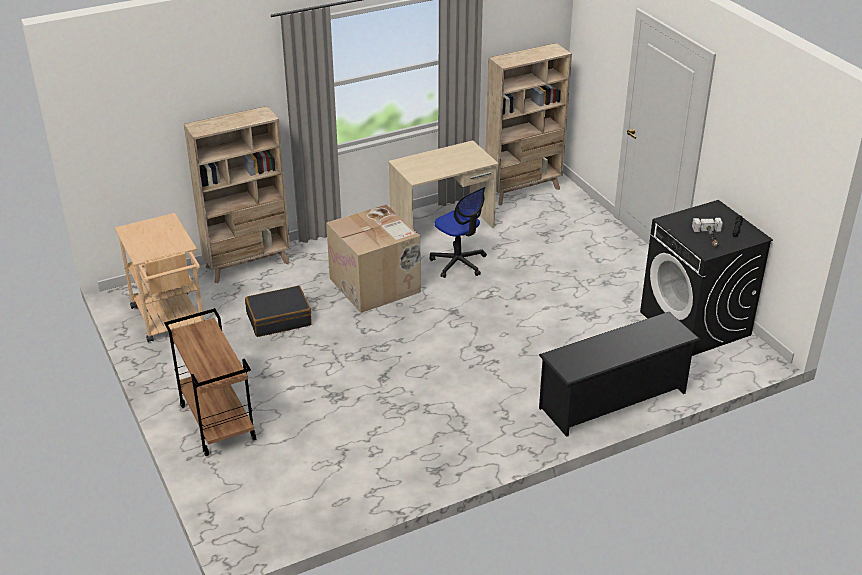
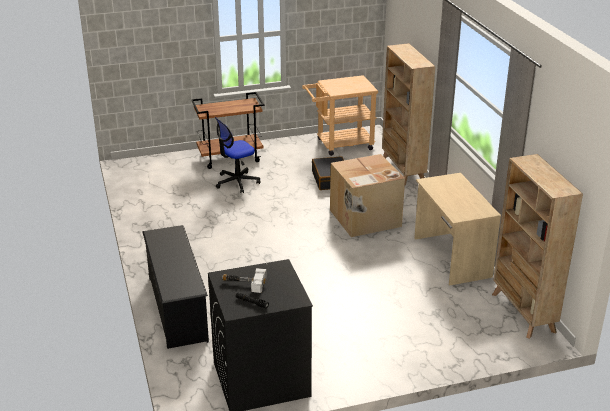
camera: 100 degrees right, 5 degrees down
office chair [429,187,487,278] -> office chair moved to [215,117,261,193]

